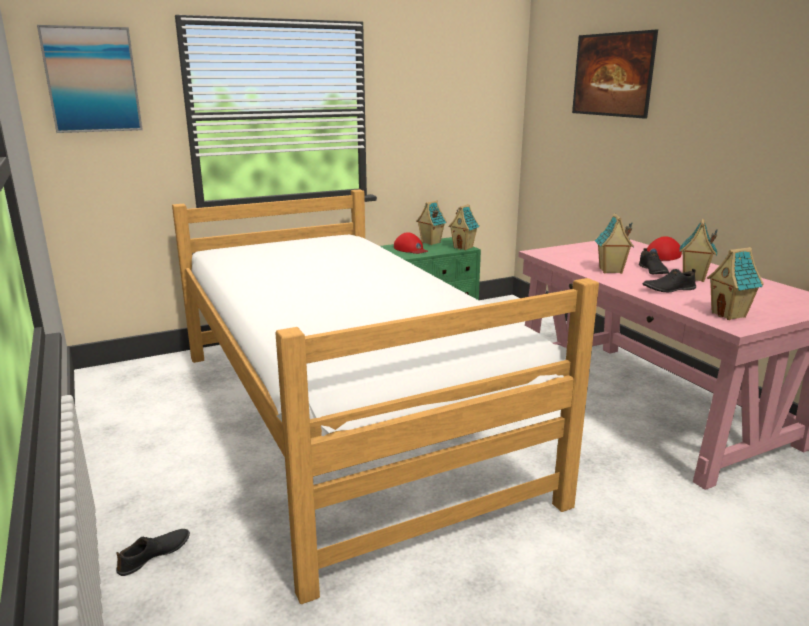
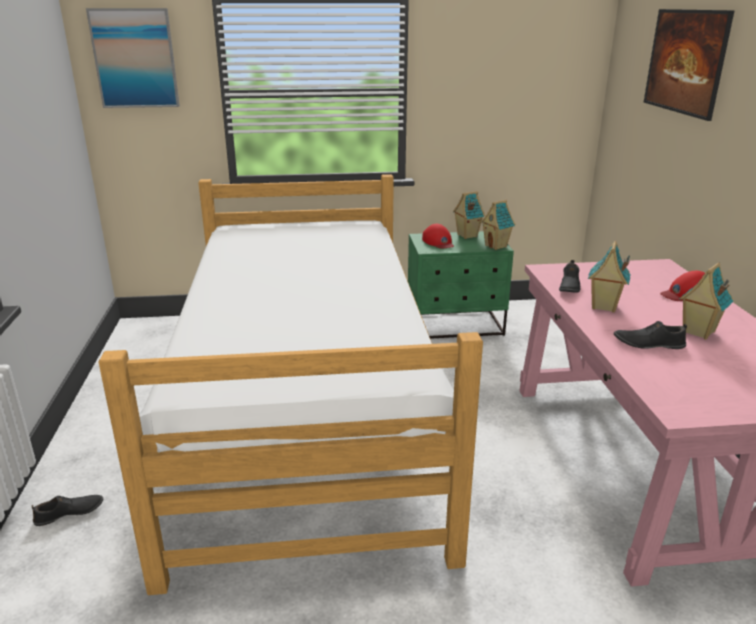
camera: 20 degrees right, 5 degrees up
black shoe [639,248,669,274] -> black shoe moved to [559,260,580,293]
toy house [707,247,764,320] -> none

